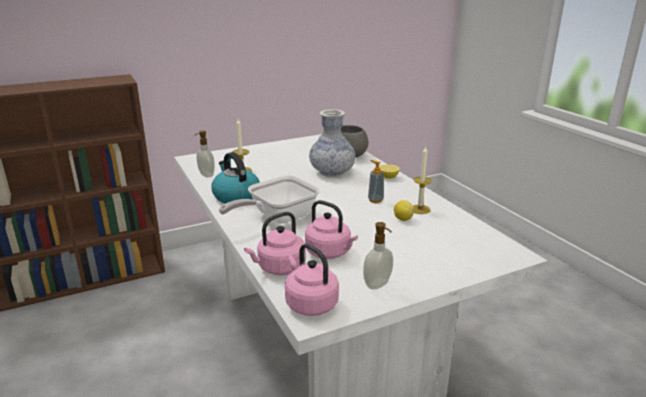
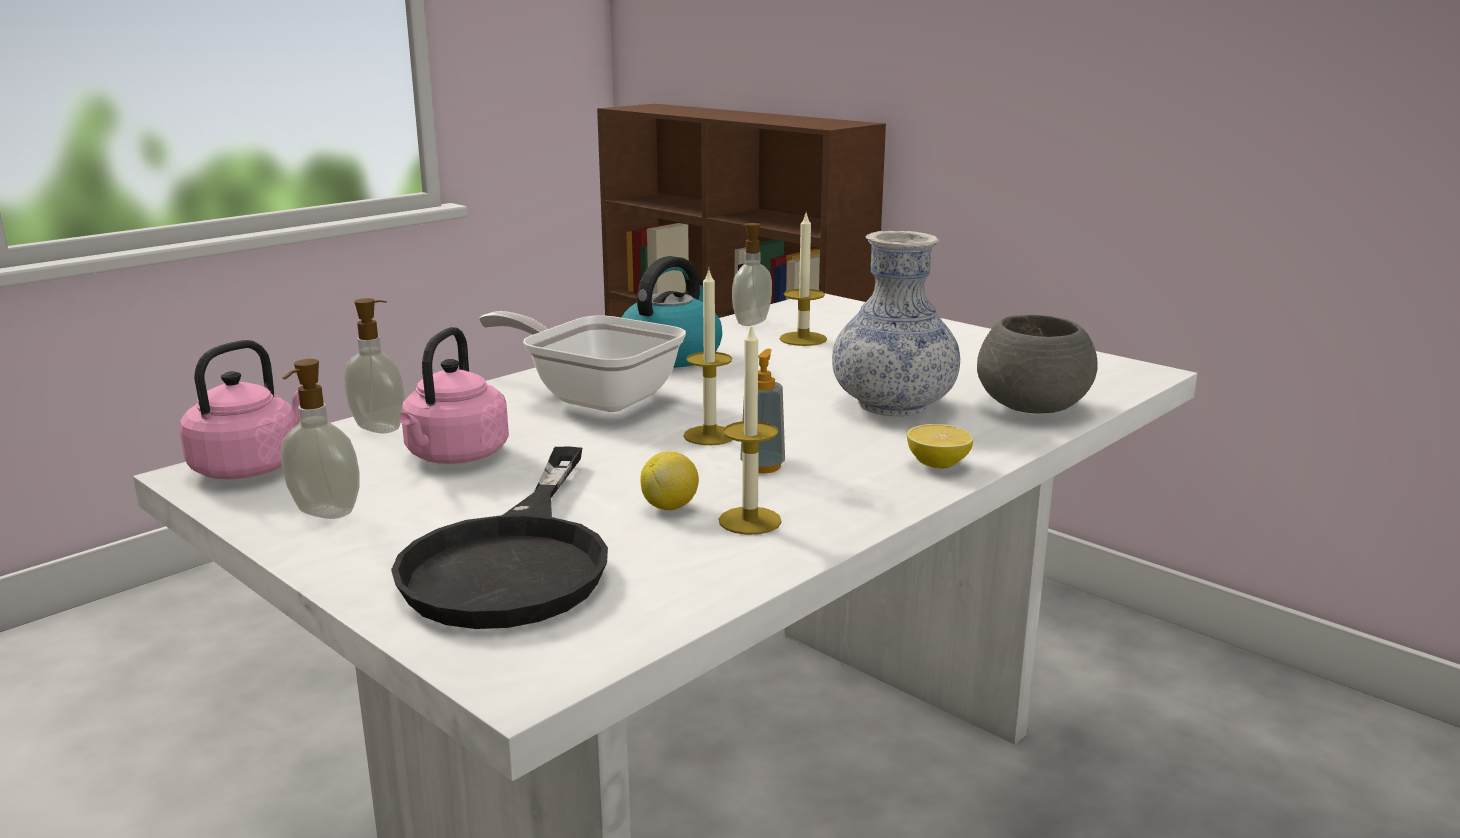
camera: 70 degrees right, 5 degrees down
pink kettle [244,212,306,275] -> soap dispenser [344,298,404,433]
none -> black frying pan [391,446,608,629]
none -> candle [684,270,732,445]

